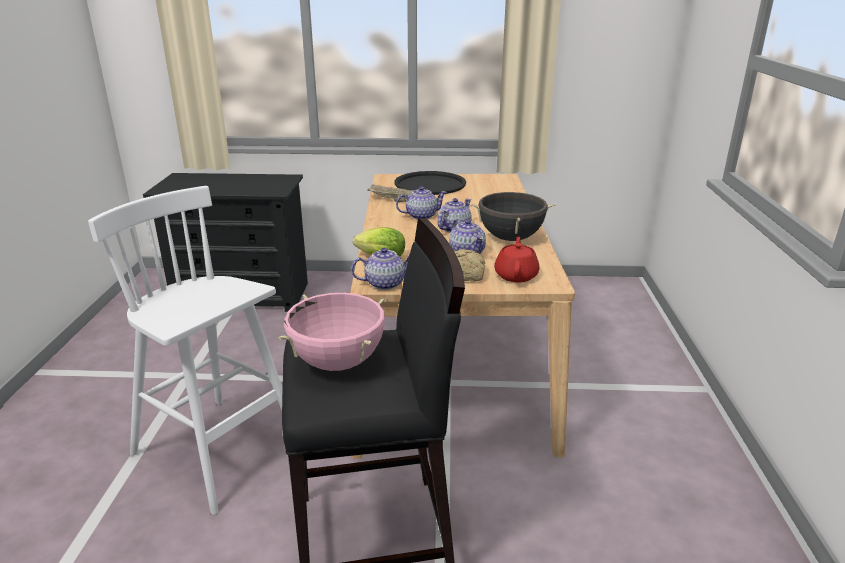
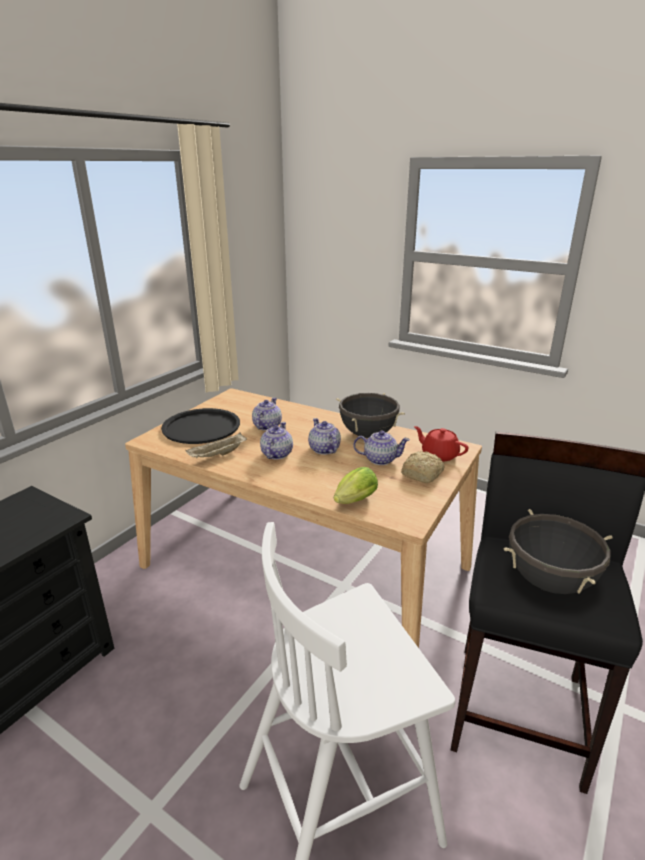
camera: 60 degrees left, 0 degrees up
pink cooking pot [278,293,386,371] -> black cooking pot [504,509,613,594]
teapot [351,248,410,290] -> teapot moved to [252,398,282,431]

